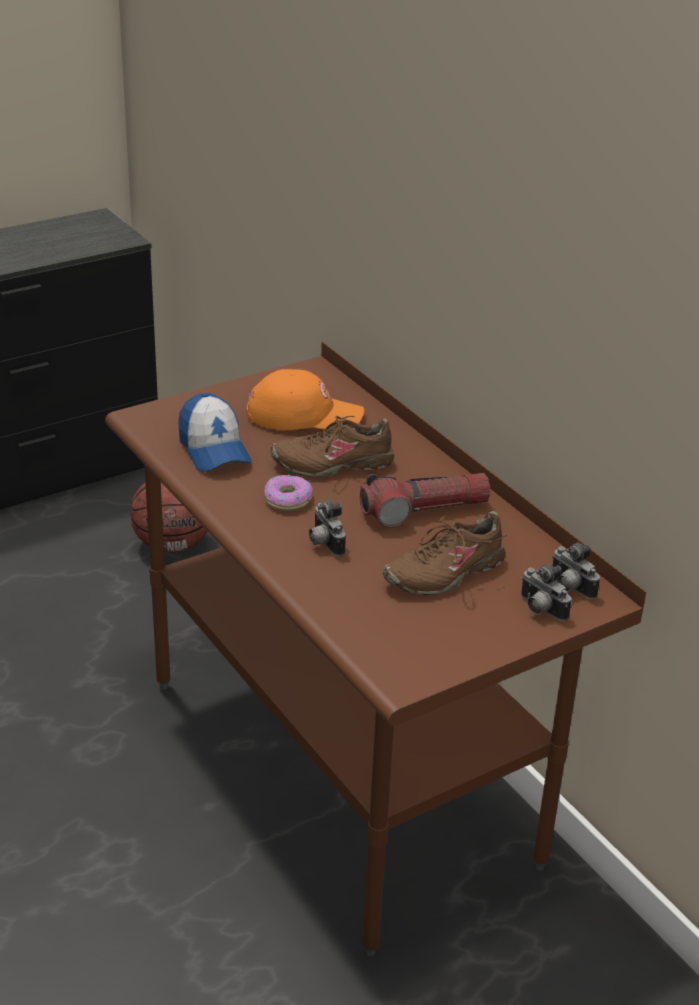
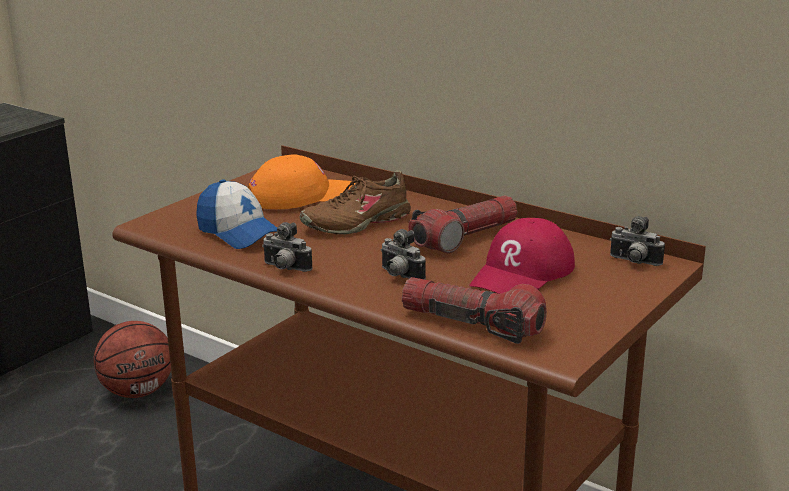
camera: 20 degrees left, 10 degrees down
donut [264,475,313,511] -> none
brown shoe [382,511,507,595] -> red cap [469,218,575,294]
camera [521,564,572,621] -> camera moved to [262,222,312,272]
none -> flashlight [402,277,547,344]

